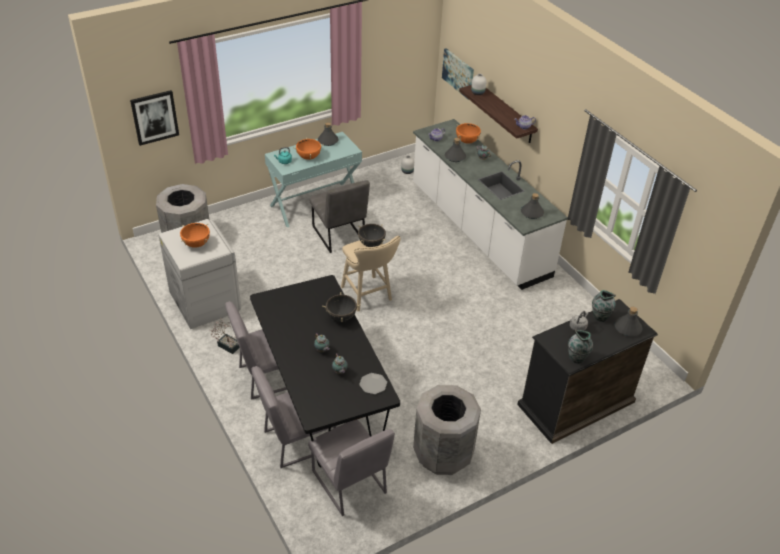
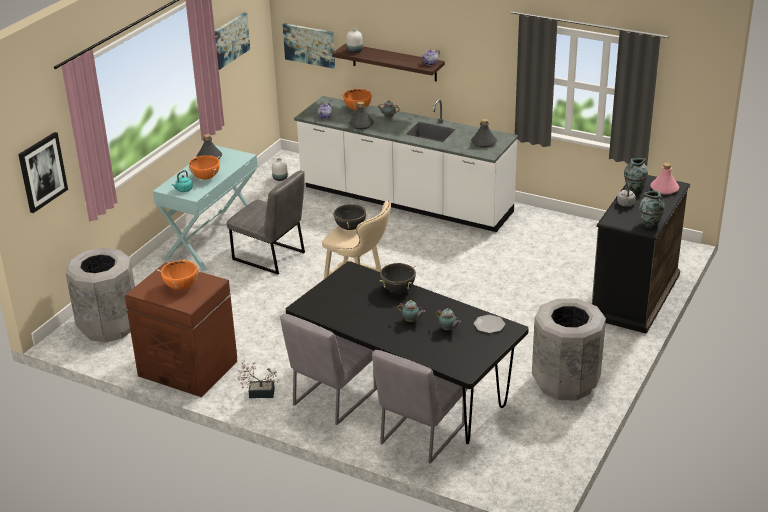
camera: 30 degrees left, 10 degrees down
white washing machine [158,219,241,329] -> brown washing machine [125,263,237,397]
grey chair [308,420,395,516] -> none
grey bottle [614,307,642,336] -> pink bottle [650,163,679,194]
none -> picture [215,13,250,70]

